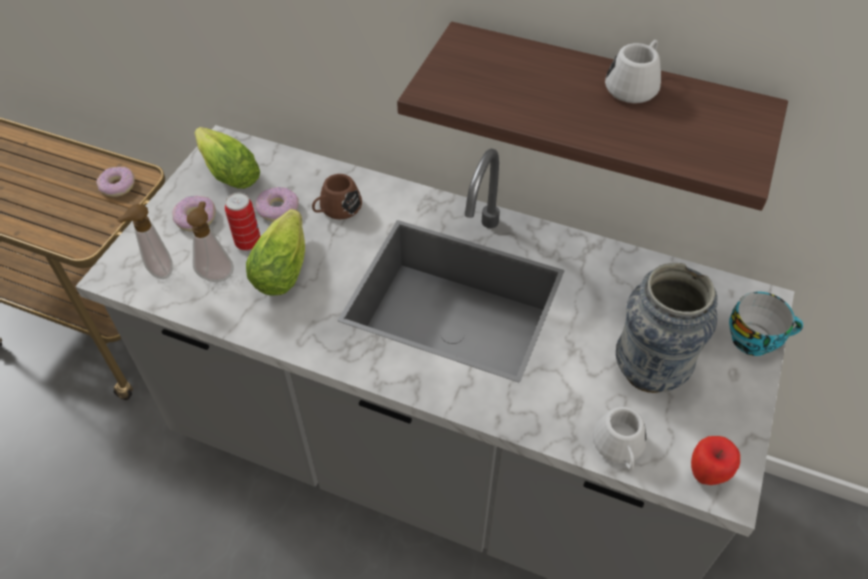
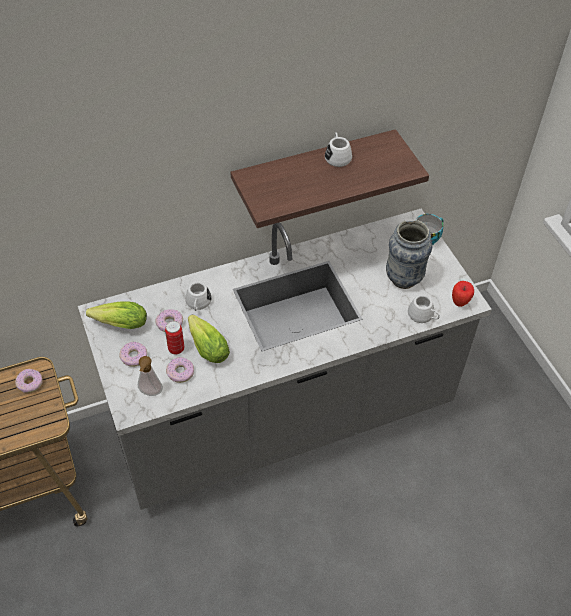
camera: 45 degrees left, 0 degrees up
soap dispenser [187,201,234,282] -> donut [166,357,194,383]
brown mug [312,174,362,219] -> white mug [185,282,212,311]

